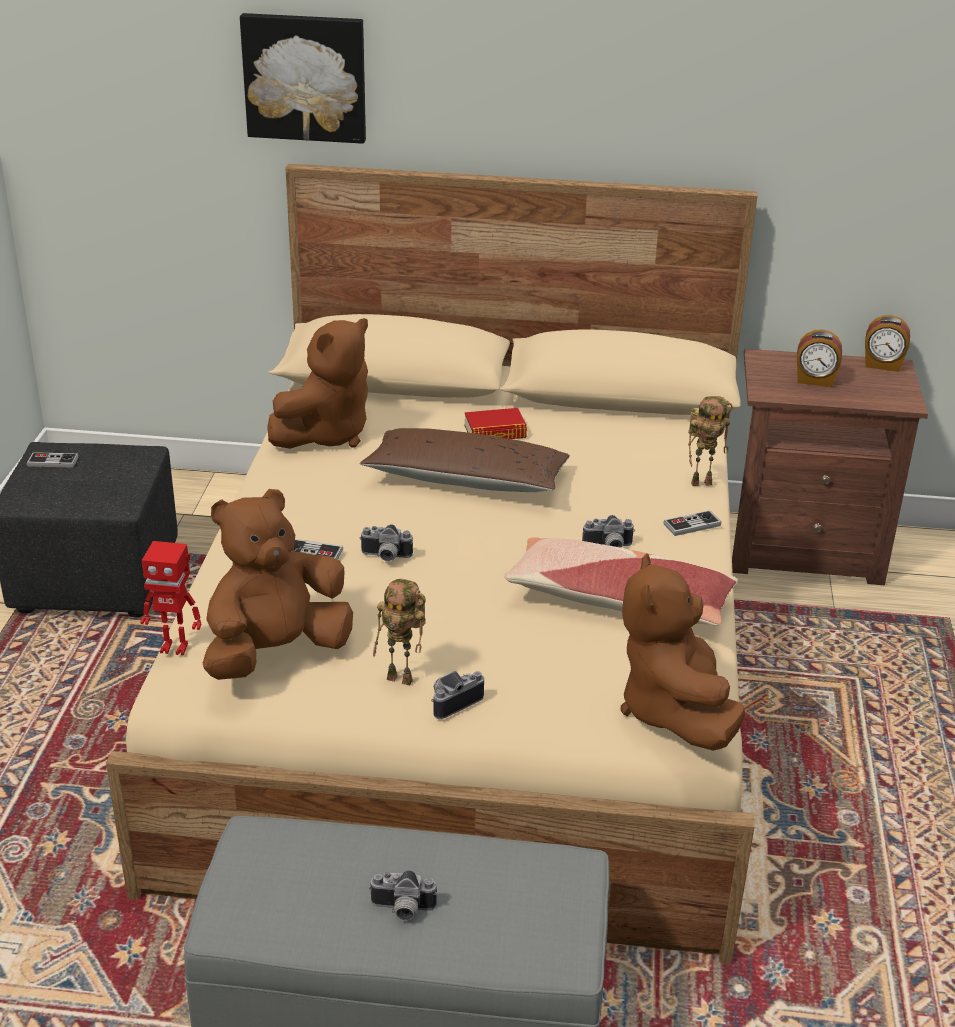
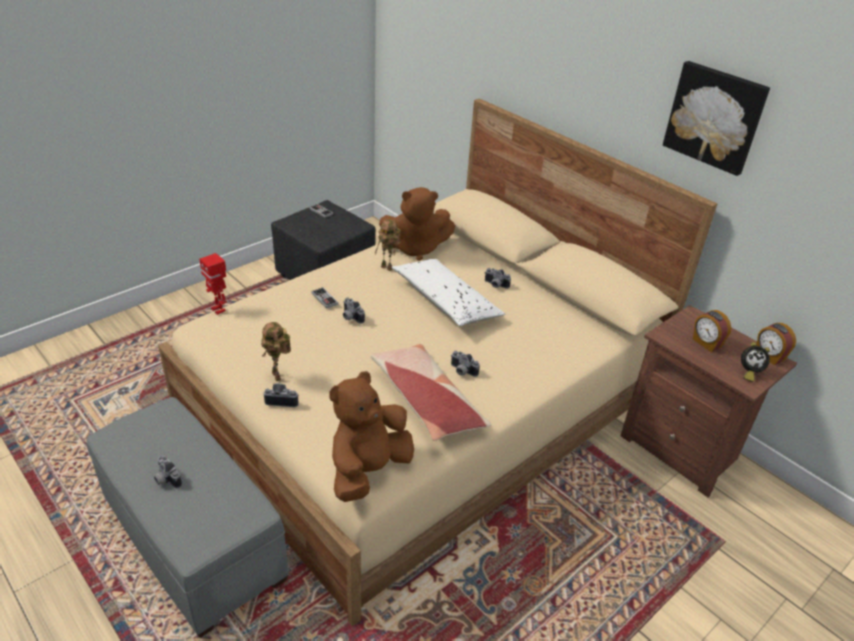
camera: 40 degrees right, 5 degrees up
brown plush toy [203,489,353,680] -> none
picture [240,13,366,144] -> picture moved to [663,61,770,176]
brown pillow [360,428,570,492] -> white pillow [391,259,505,326]
book [464,408,527,439] -> camera [485,268,511,289]
game controller [663,510,721,536] -> none
toy robot [688,396,733,486] -> toy robot moved to [375,220,401,271]
none -> alarm clock [741,342,770,382]

